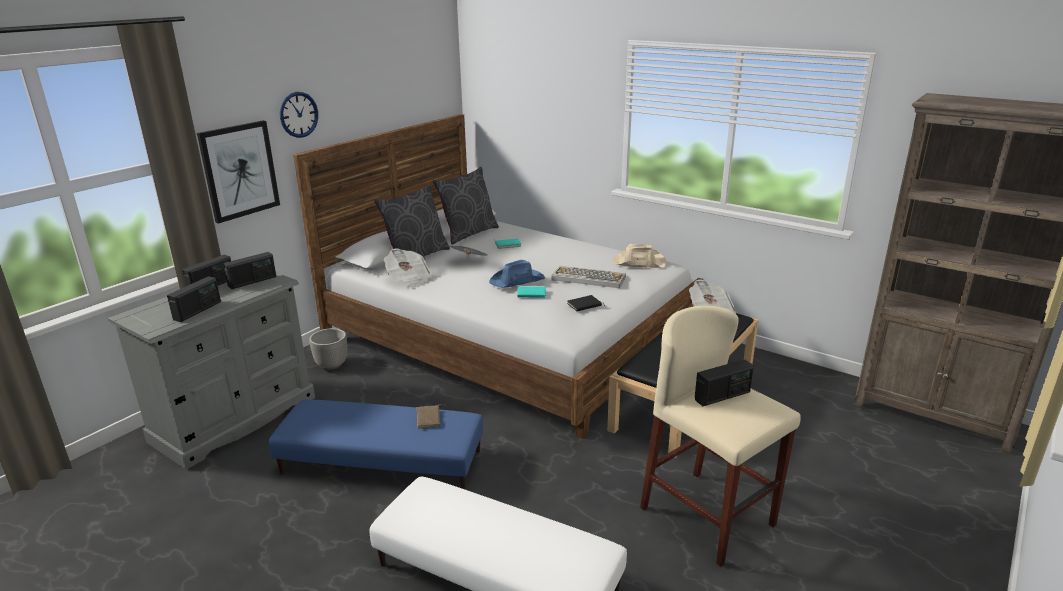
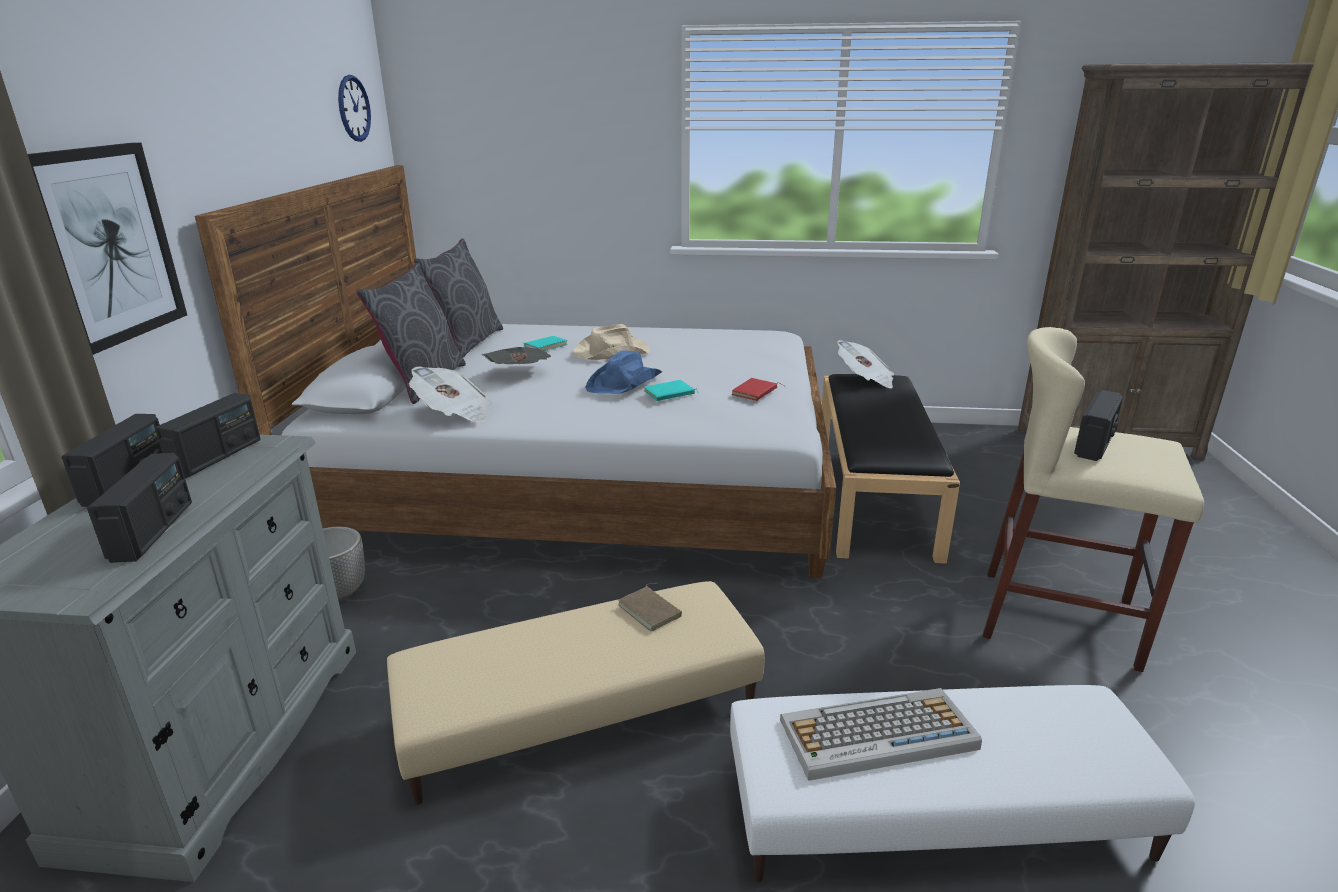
camera: 30 degrees left, 0 degrees up
blue ottoman [269,399,483,490] -> beige ottoman [387,581,765,805]
wall clock [280,92,318,138] -> wall clock moved to [338,75,371,142]
keyboard [552,266,626,288] -> keyboard moved to [780,688,982,781]
black book [567,295,605,311] -> red book [731,378,786,401]
beige hat [613,244,666,268] -> beige hat moved to [573,324,650,360]

